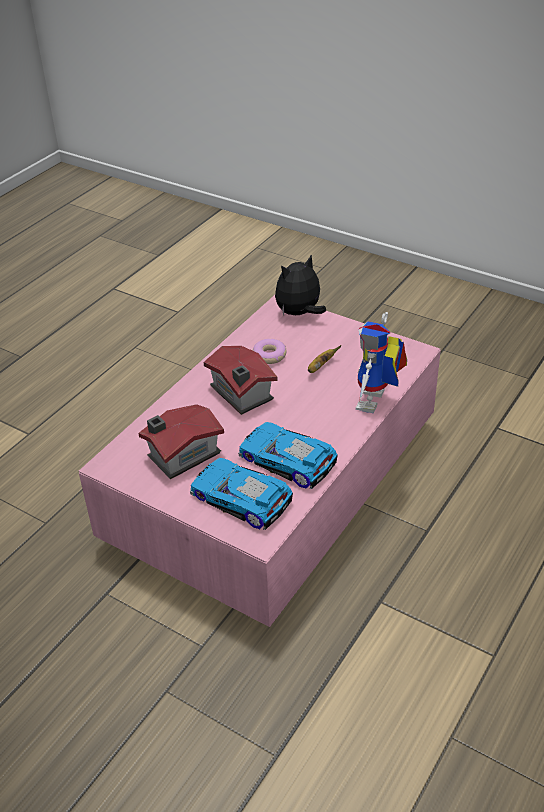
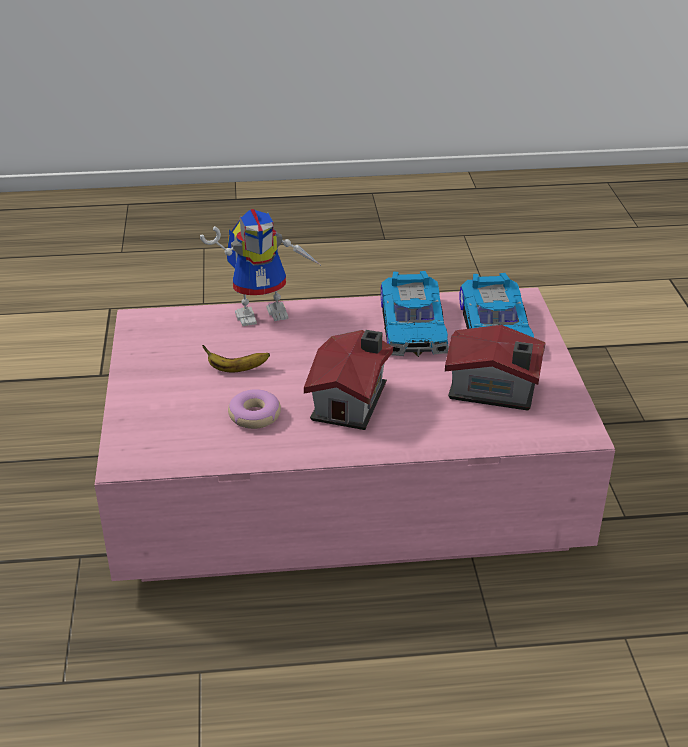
camera: 130 degrees left, 5 degrees down
plush toy [275,255,326,315] -> none

